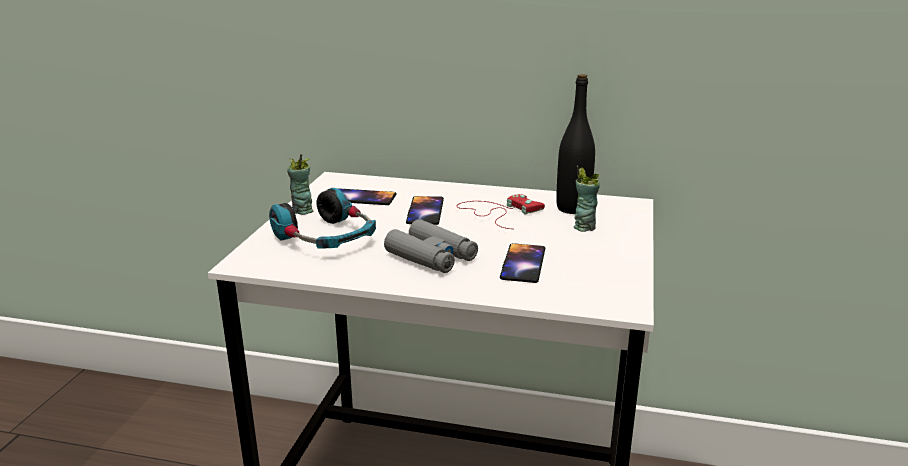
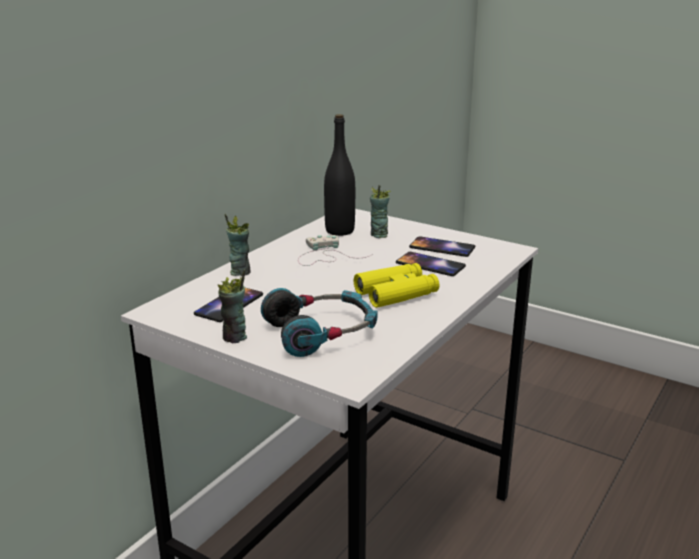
camera: 70 degrees left, 0 degrees up
grey binoculars [384,219,478,273] -> yellow binoculars [354,263,439,308]
phone [406,196,444,225] -> phone moved to [409,236,475,257]
red game controller [458,194,545,229] -> white game controller [298,235,373,266]
none -> cup [224,213,250,276]

